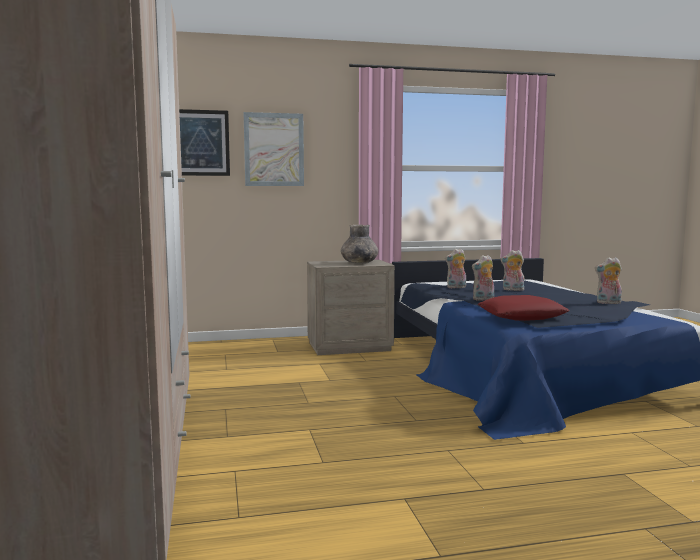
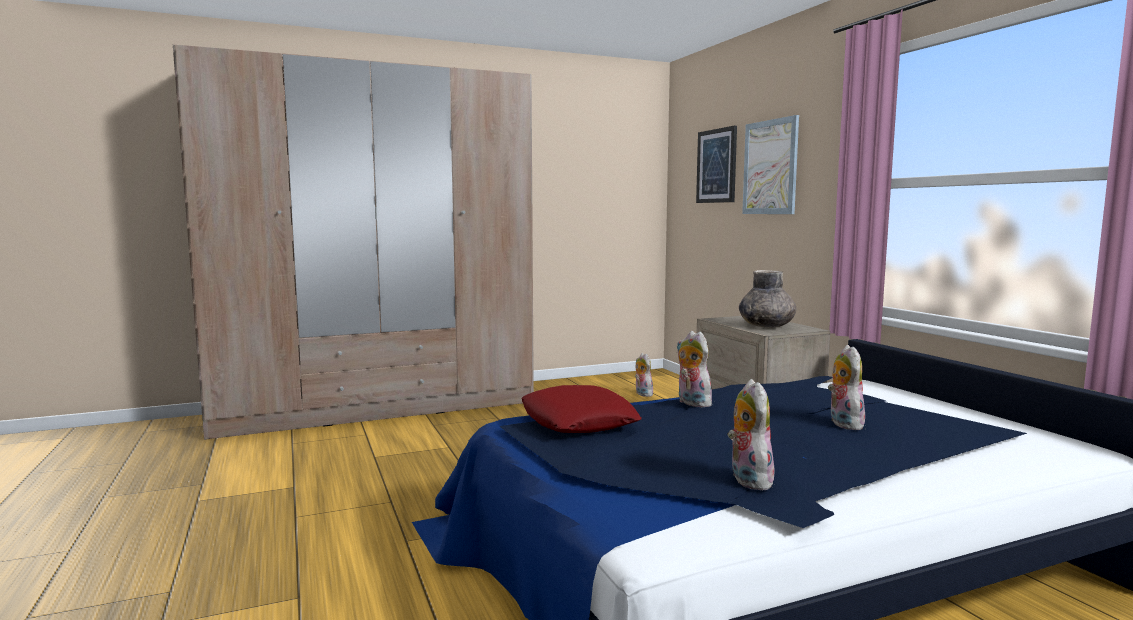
camera: 80 degrees right, 0 degrees up
plush toy [445,248,466,288] -> plush toy moved to [635,353,653,397]

